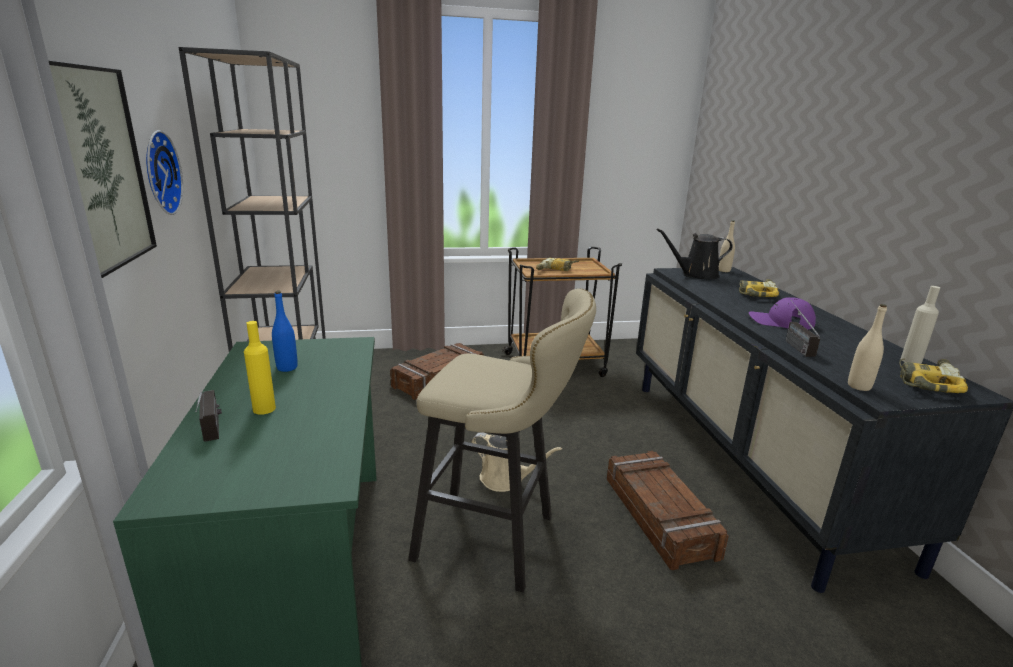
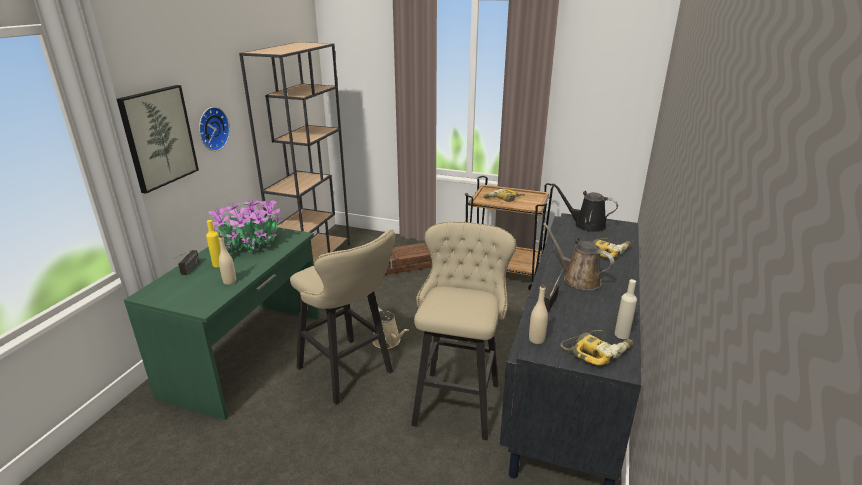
camera: 30 degrees right, 5 degrees up
blue bottle [272,291,298,372] -> potted plant [209,195,284,253]
crate [607,451,729,570] -> beige stool [411,222,517,440]
beige bottle [719,220,735,272] -> beige bottle moved to [219,235,236,285]
purple cap [749,297,816,329] -> brown watering can [543,223,614,290]

